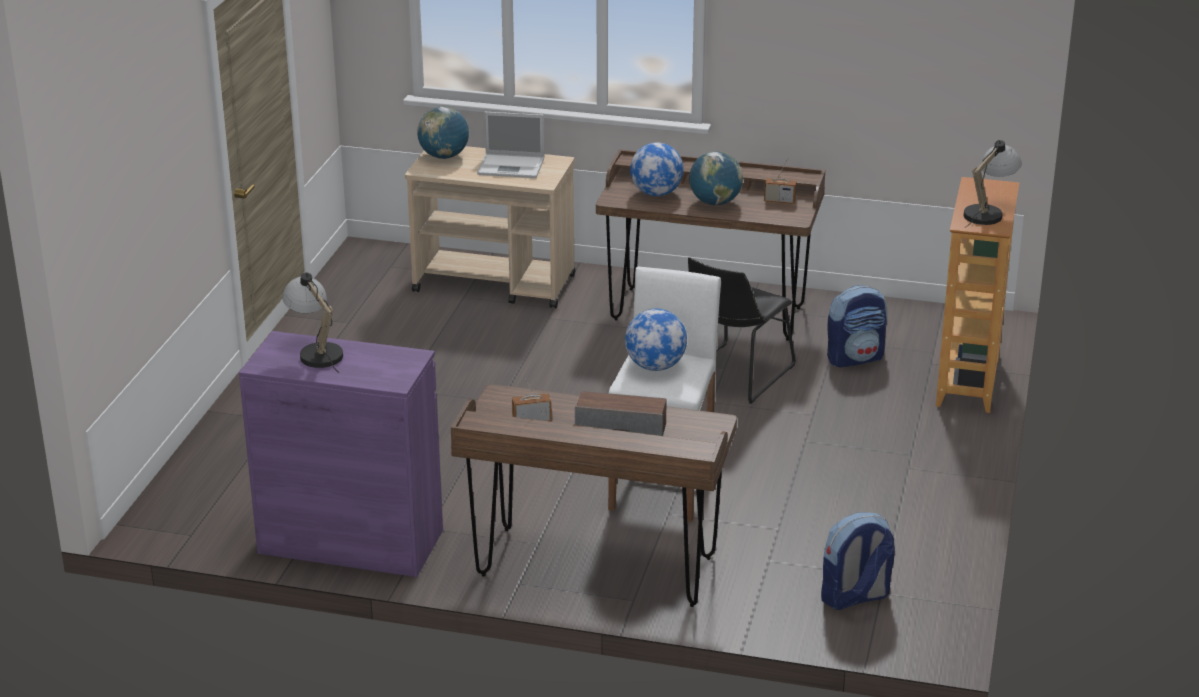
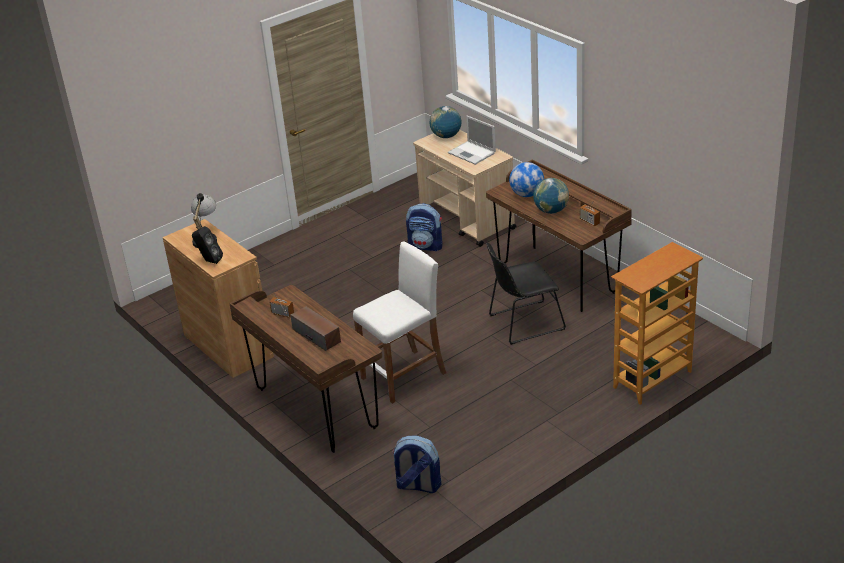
camera: 40 degrees right, 5 degrees up
purple cabinet [239,331,443,577] -> brown cabinet [163,219,274,378]
globe [625,309,687,371] -> none
backpack [827,285,887,367] -> backpack moved to [406,203,443,251]
table lamp [964,140,1022,228] -> none
none -> black speaker [192,226,223,264]

